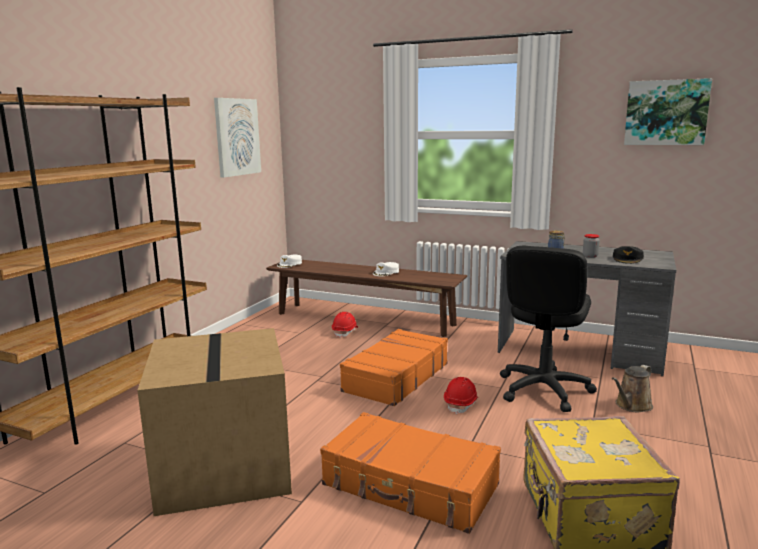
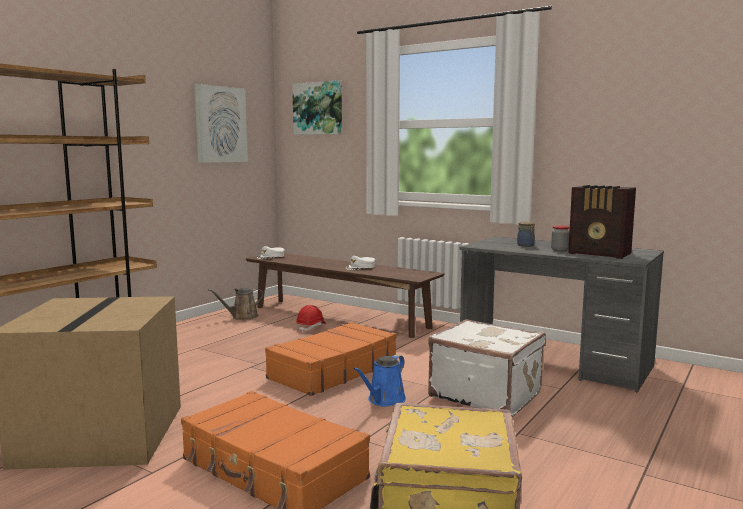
camera: 10 degrees right, 5 degrees down
red hard hat [444,377,478,415] -> blue watering can [353,355,406,407]
black office chair [500,246,597,412] -> white suitcase [428,319,546,417]
brown watering can [612,365,653,413] -> brown watering can moved to [208,288,263,320]
black cap [613,246,644,264] -> radio [568,185,636,259]
picture [624,78,712,145] -> picture moved to [292,80,342,135]

